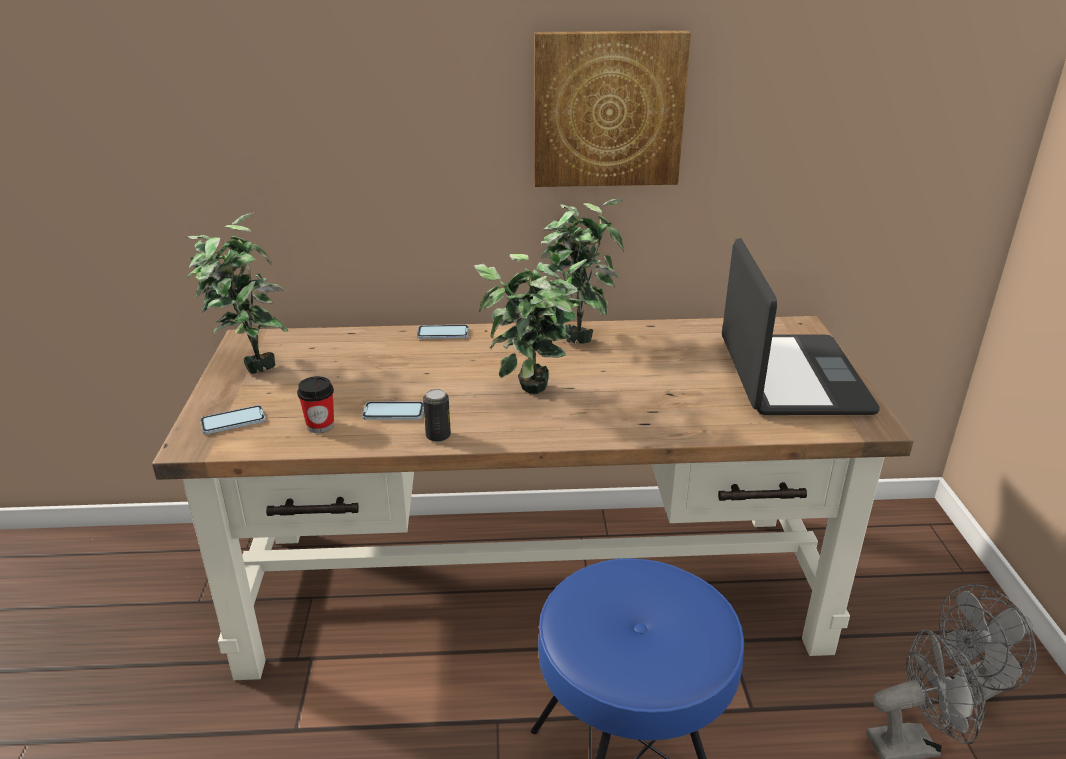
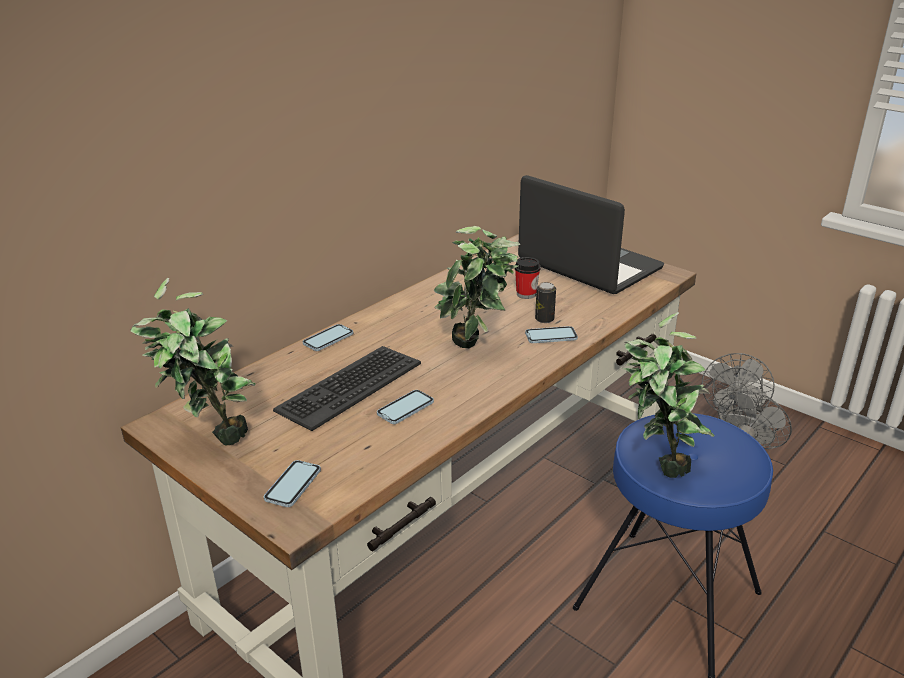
camera: 45 degrees left, 0 degrees up
cup [297,376,334,433] -> cup moved to [515,257,541,299]
can [423,389,451,442] -> can moved to [535,282,556,323]
picture [534,31,691,187] -> none
potted plant [536,199,624,344] -> potted plant moved to [623,312,714,478]
none -> keyboard [273,346,421,431]
none -> phone [525,326,578,343]

